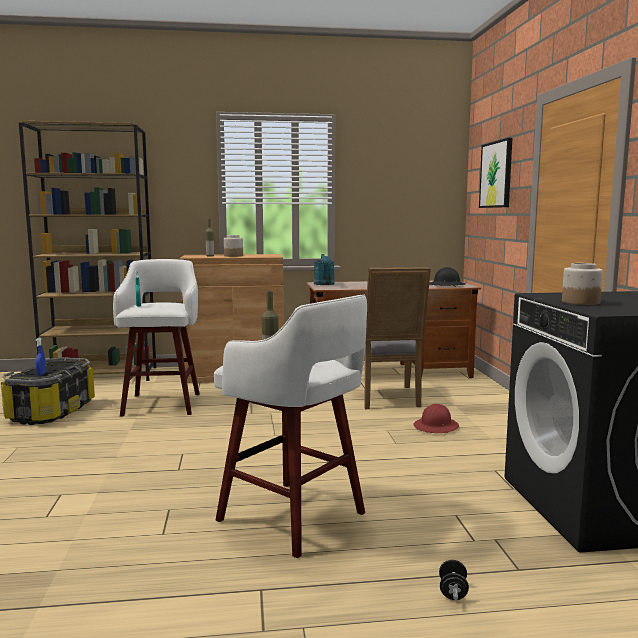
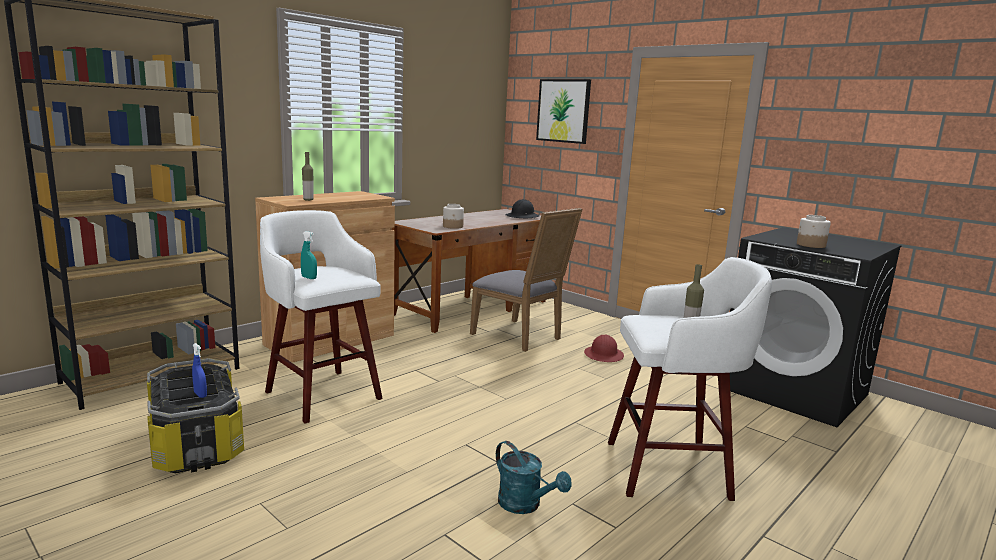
camera: 40 degrees left, 5 degrees up
jar [224,235,243,257] -> jar moved to [443,204,464,229]
turquoise watering can [314,254,335,285] -> turquoise watering can moved to [496,441,571,514]
black dumbbell [439,560,469,600] -> none

